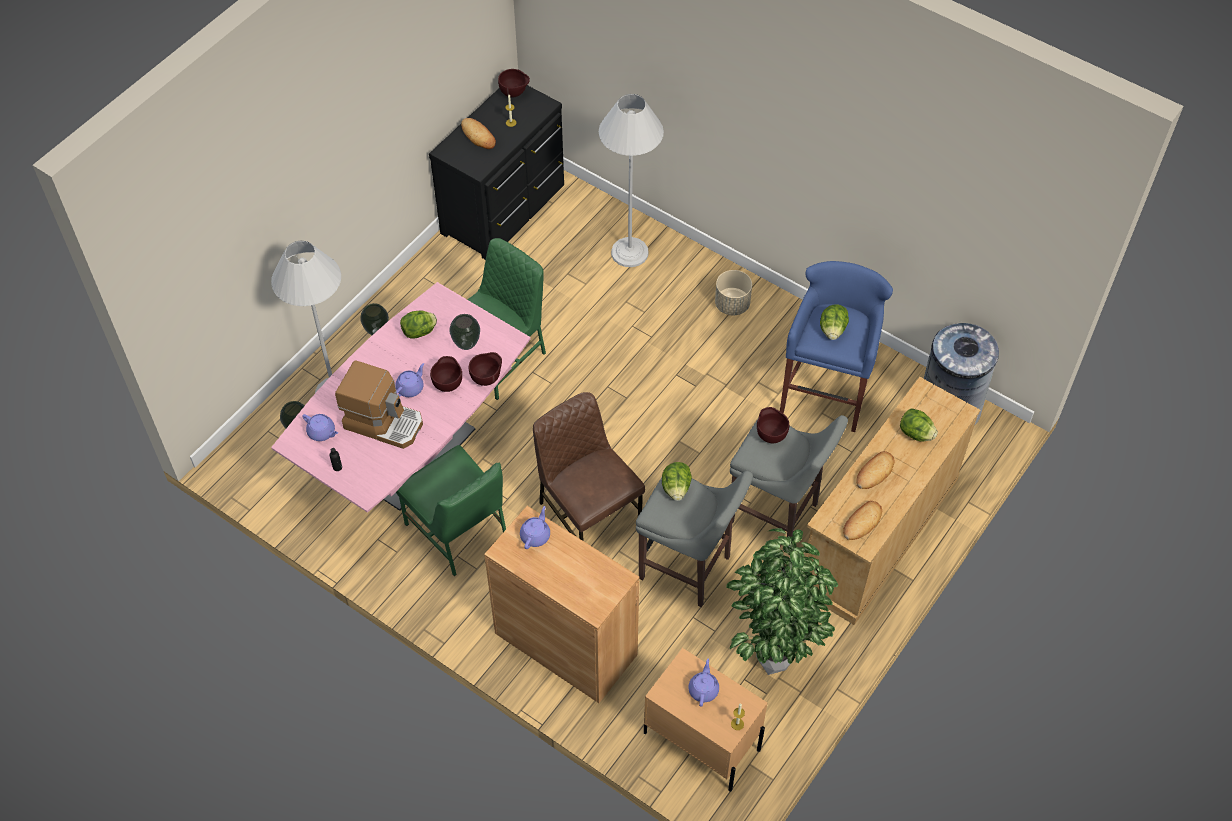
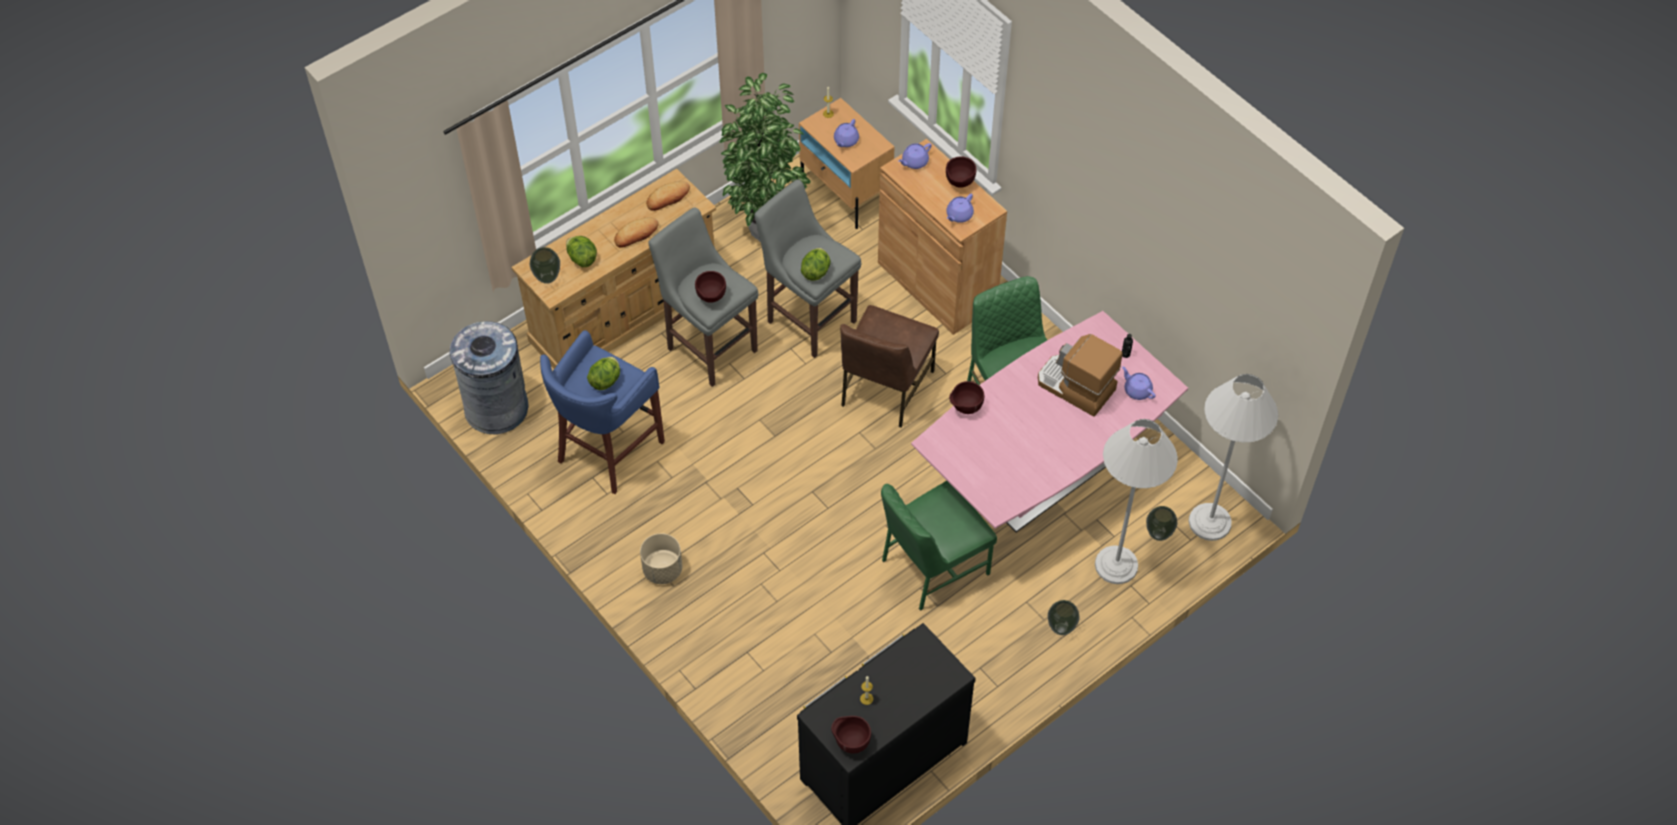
camera: 165 degrees left, 0 degrees up
purple teapot [395,363,424,397] -> purple teapot moved to [898,143,932,169]
lettuce [400,311,437,338] -> none
brown bowl [430,356,462,392] -> brown bowl moved to [946,156,976,188]
vase [449,314,480,350] -> vase moved to [530,247,560,284]
bread [461,118,496,149] -> none
brown chair [533,392,645,541] -> brown chair turned 45 degrees clockwise [840,305,939,428]
white floor lamp [599,94,664,267] -> white floor lamp moved to [1189,374,1278,541]

